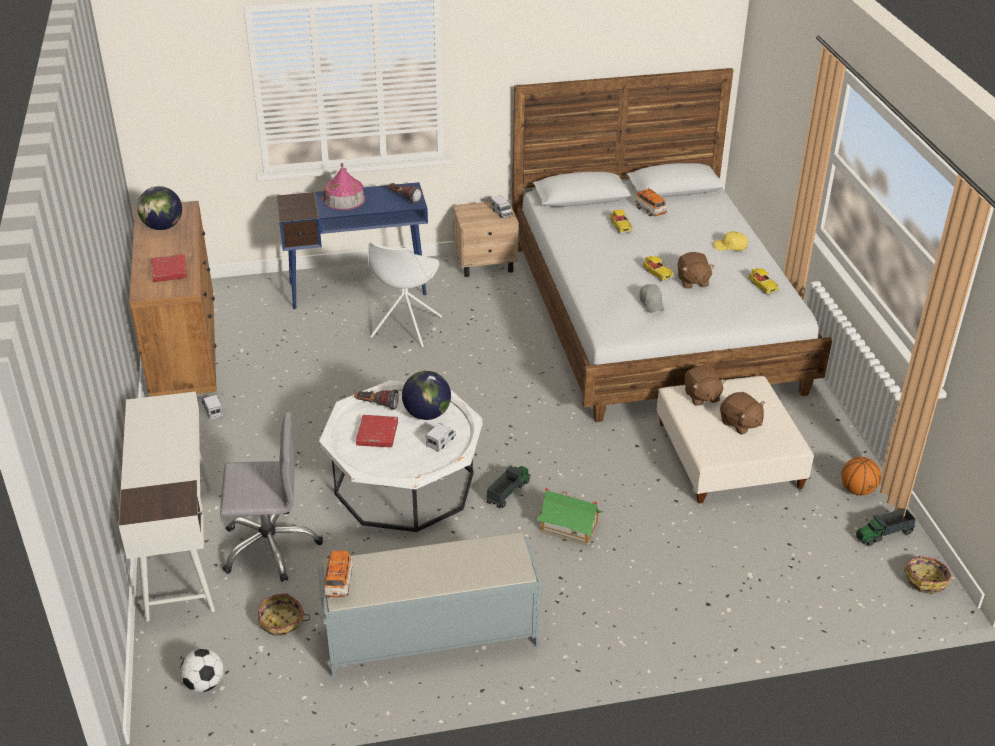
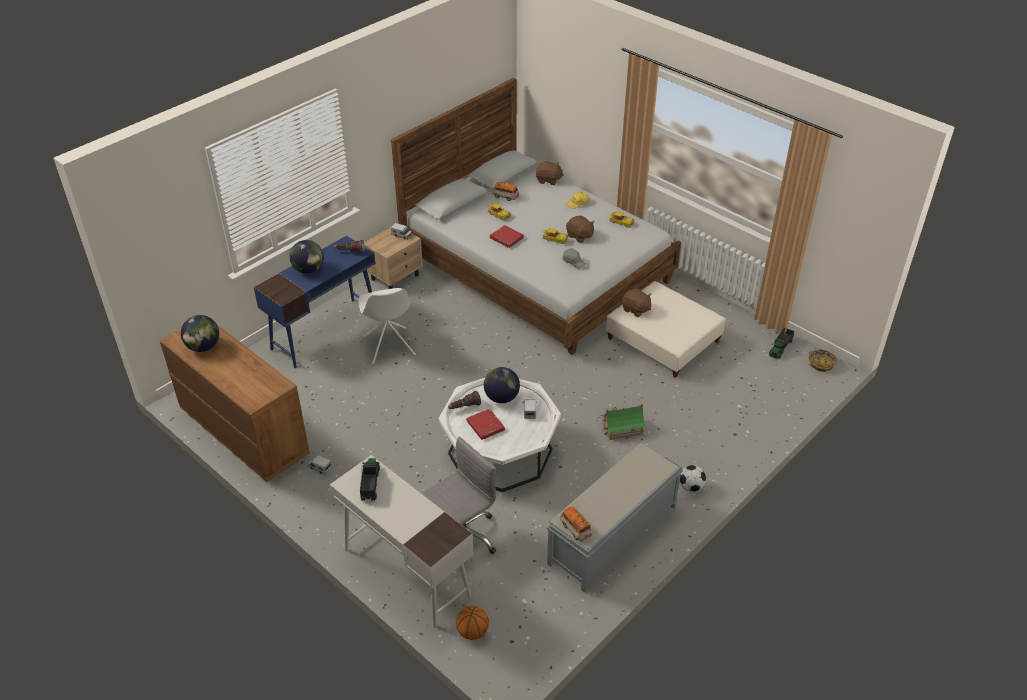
camera: 35 degrees left, 5 degrees up
red book [151,254,187,282] -> red book moved to [490,225,524,248]
football [180,649,223,692] -> football moved to [679,465,706,492]
basket [258,593,310,636] -> none
toy house [321,163,365,210] -> globe [290,240,324,274]
toy truck [486,466,531,509] -> toy truck moved to [360,458,380,501]
brown plush toy [720,392,765,435] -> brown plush toy moved to [536,161,564,185]
basketball [841,457,881,496] -> basketball moved to [456,606,489,640]

